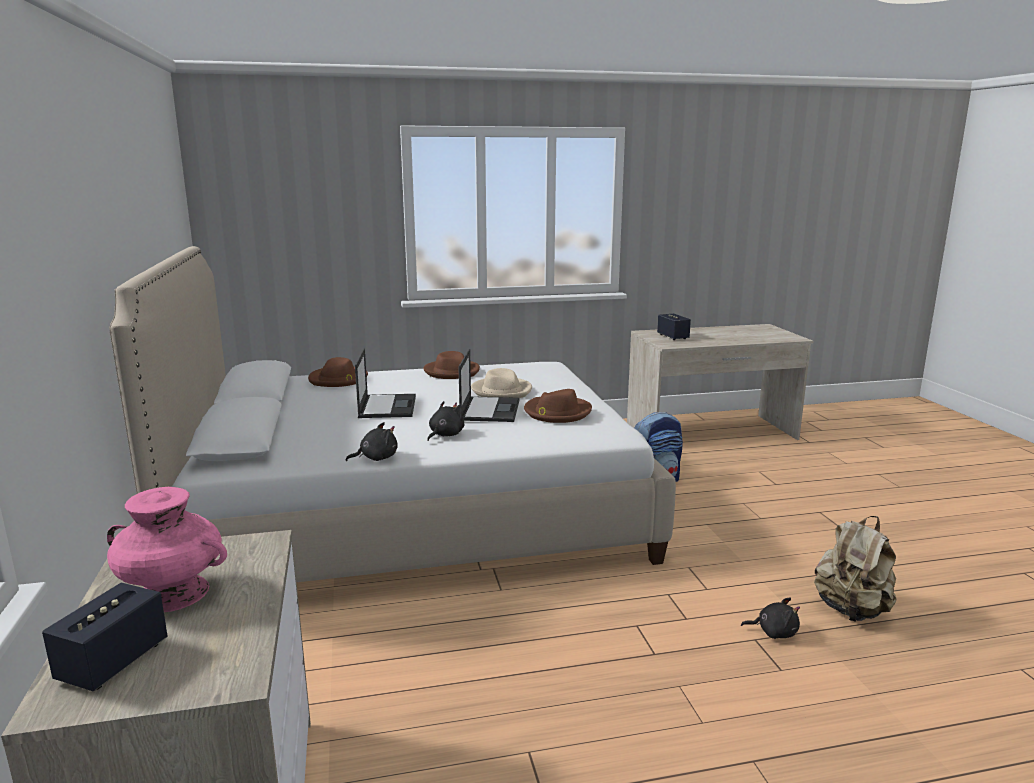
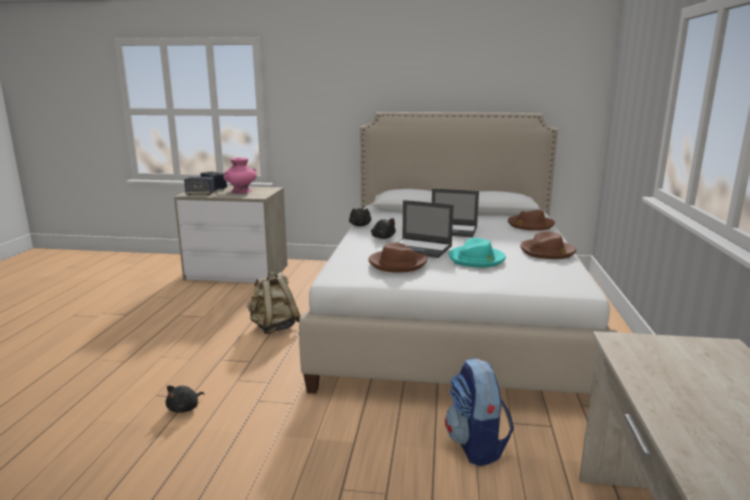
camera: 110 degrees right, 0 degrees up
beige hat [471,368,532,398] -> turquoise hat [449,238,506,268]
speaker [657,314,691,340] -> speaker moved to [184,177,215,195]
beige backpack [814,516,897,622] -> beige backpack moved to [247,272,300,334]

